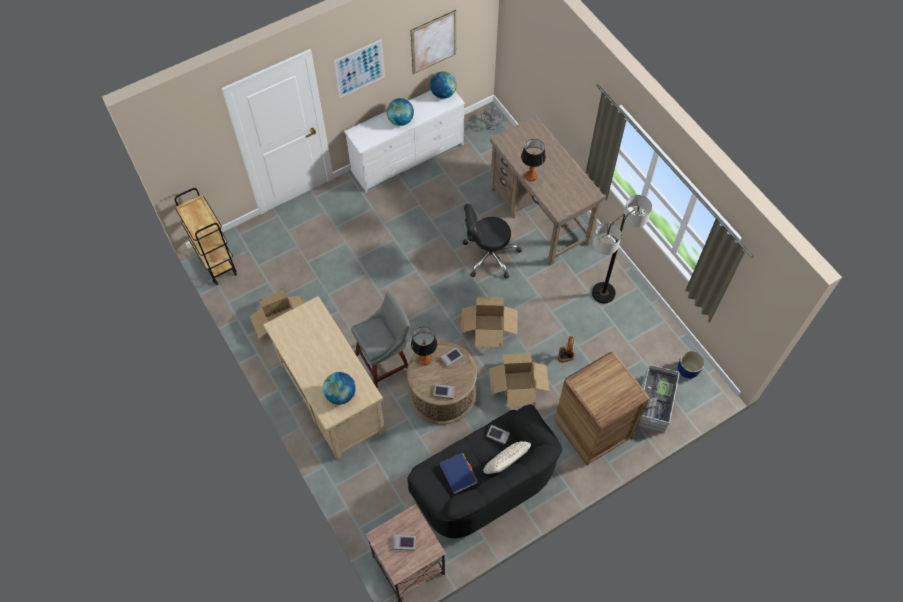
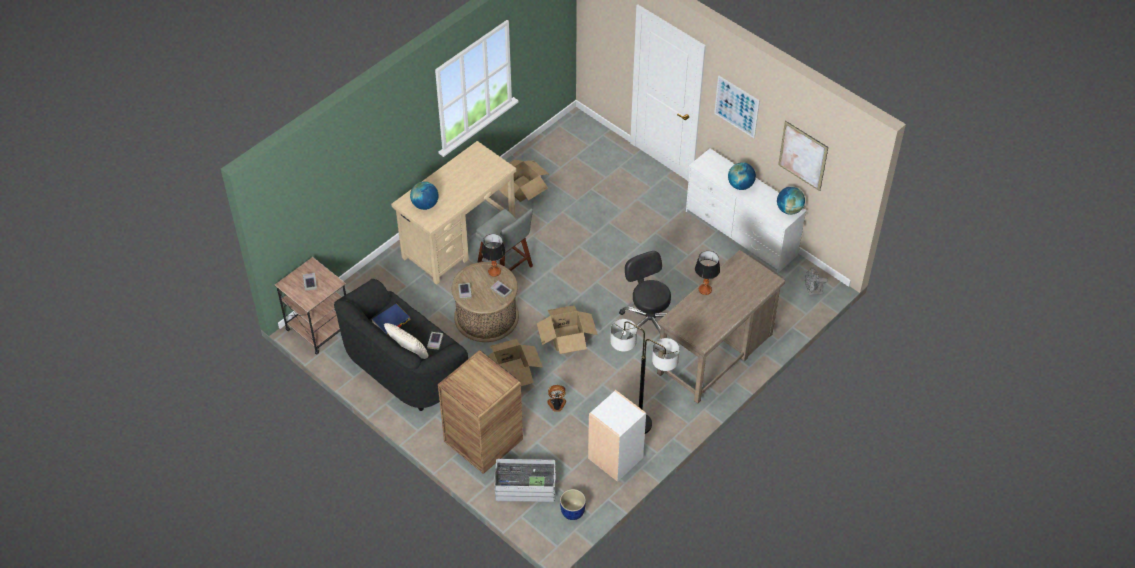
camera: 75 degrees right, 10 degrees down
brown cart [174,188,237,285] -> none
none -> bookcase [588,390,646,482]

